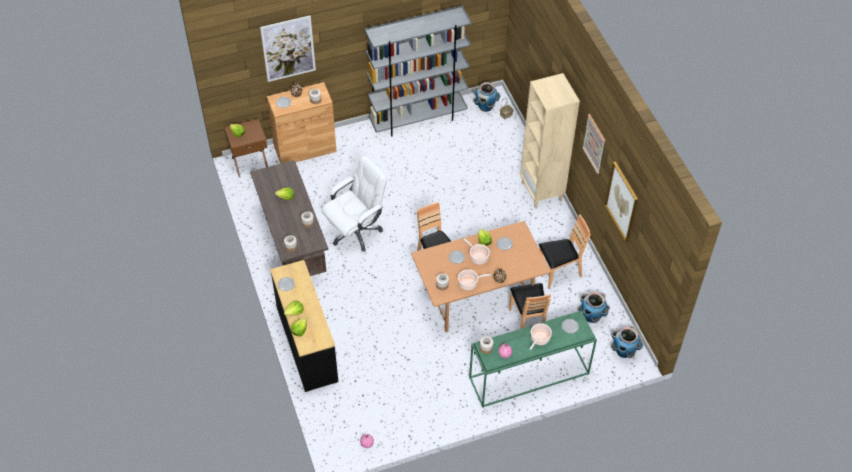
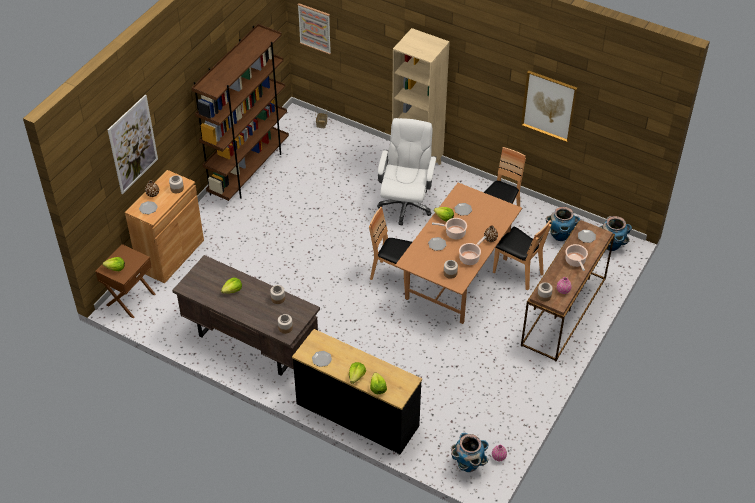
camera: 40 degrees left, 5 degrees down
white office chair [322,155,387,252] -> white office chair moved to [377,118,437,225]
grey bookcase [365,5,472,137] -> brown bookcase [191,24,289,201]
green console table [469,311,597,408] -> brown console table [521,220,615,361]
planter [473,82,501,112] -> planter moved to [451,433,489,472]
picture [582,114,605,174] -> picture moved to [297,3,331,54]

